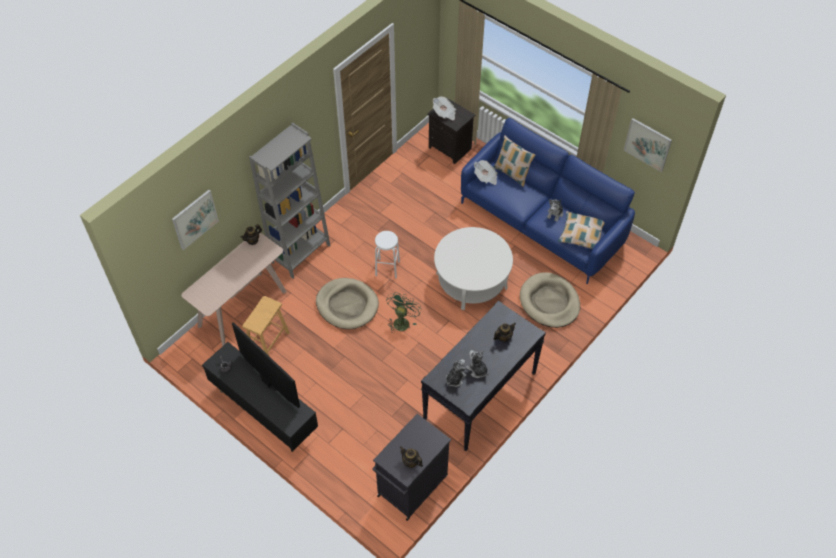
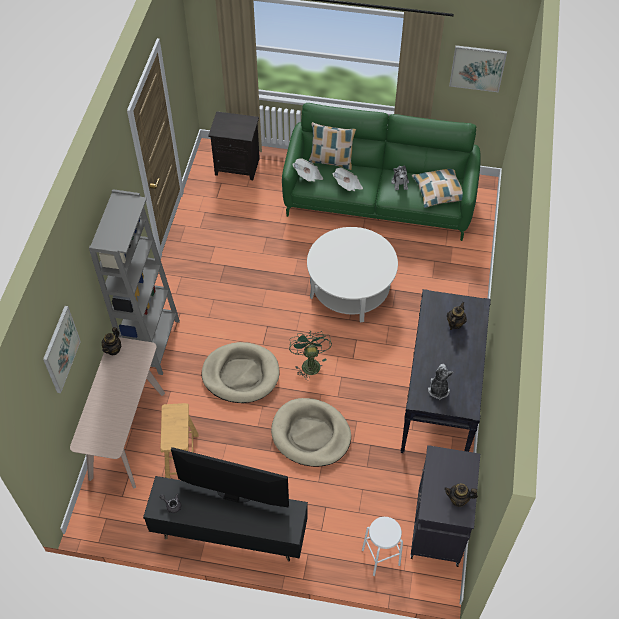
camera: 30 degrees left, 0 degrees up
white stool [375,231,400,278] -> white stool moved to [362,517,403,576]
newspaper [433,96,456,120] -> newspaper moved to [333,168,363,191]
blue sofa [461,118,635,284] -> green sofa [282,103,481,241]
plush toy [466,350,489,378] -> none
beige dog bed [520,272,580,328] -> beige dog bed moved to [271,398,351,467]

